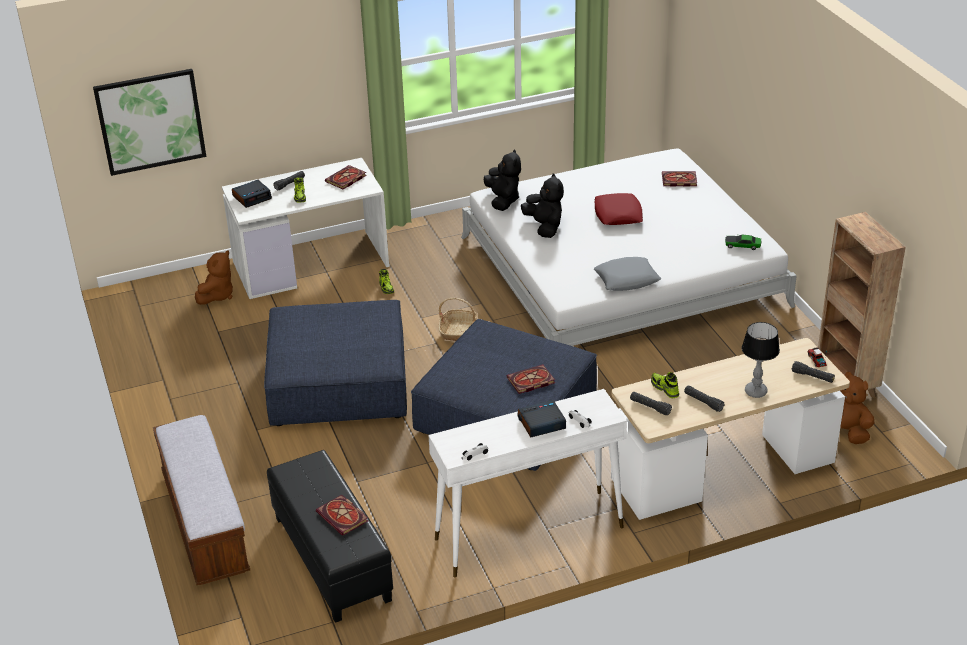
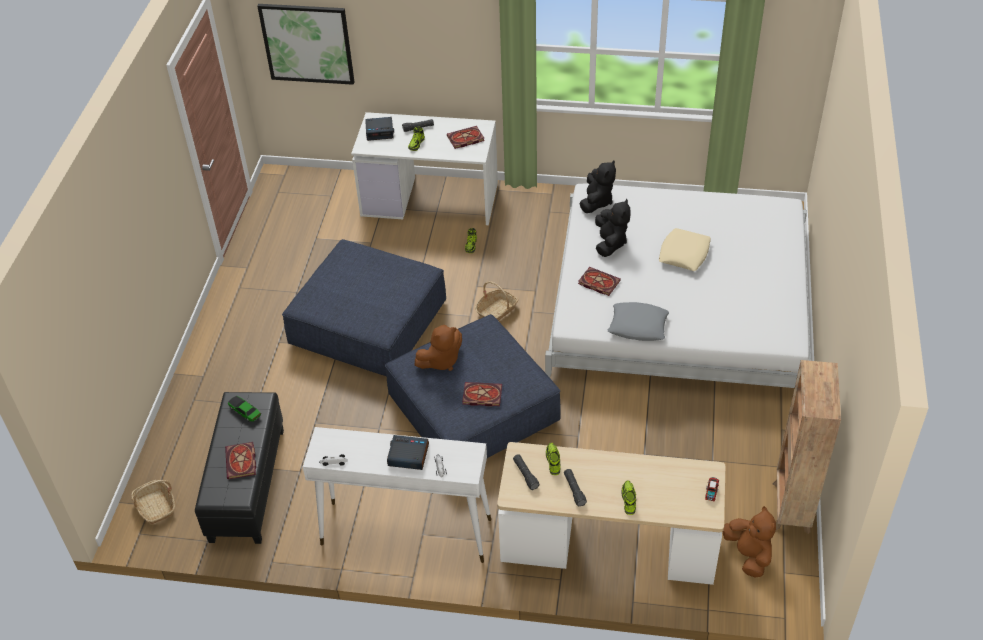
camera: 30 degrees right, 10 degrees up
bench [153,415,250,585] -> none
brown plush toy [195,250,233,305] -> brown plush toy moved to [415,325,462,371]
red pillow [595,193,643,225] -> beige pillow [659,228,711,271]
book [662,171,697,187] -> book moved to [578,267,621,296]
toy car [725,235,761,250] -> toy car moved to [228,396,261,422]
table lamp [742,322,780,398] -> shoe [621,481,636,515]
black flashlight [792,361,835,383] -> none
none -> basket [131,480,175,524]

